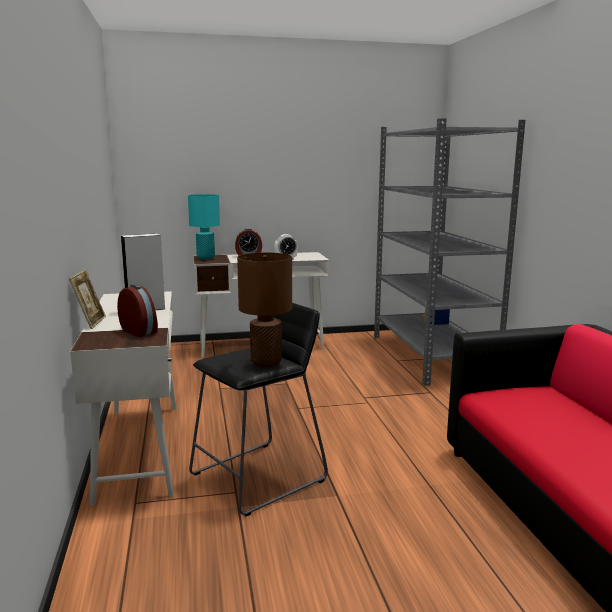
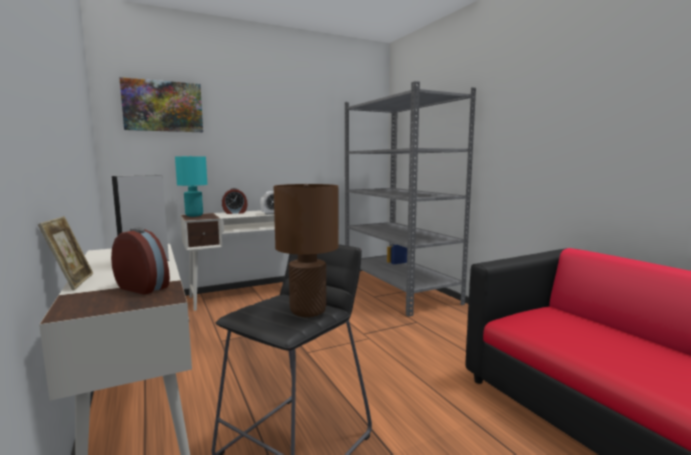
camera: 15 degrees left, 5 degrees down
none -> picture [119,77,203,132]

